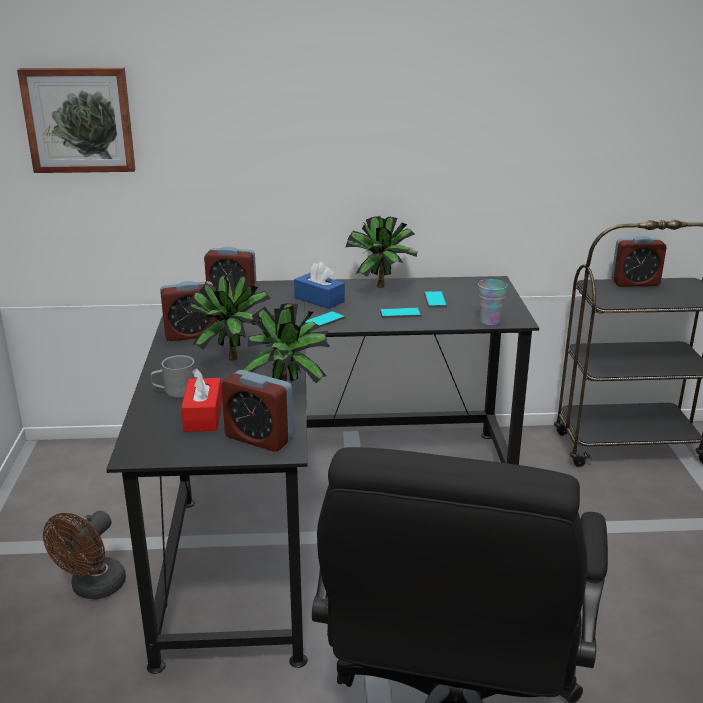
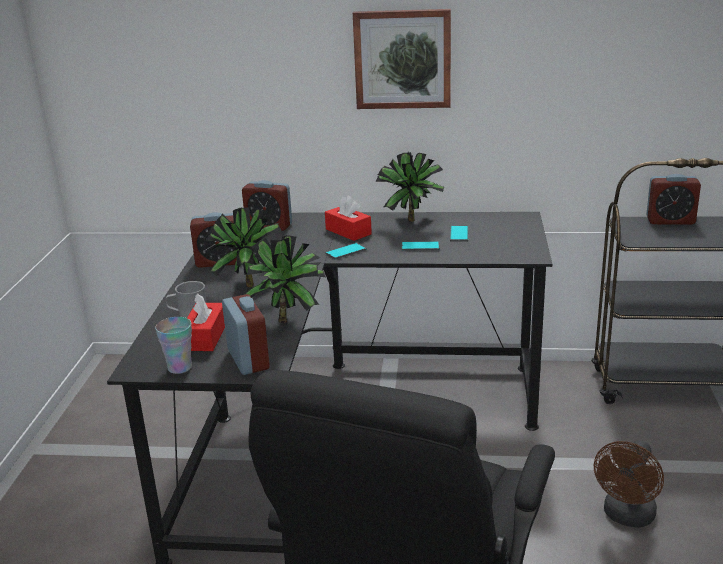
camera: 10 degrees right, 0 degrees up
picture [17,68,135,173] -> picture moved to [353,9,451,109]
brown fan [43,510,126,599] -> brown fan moved to [594,440,664,528]
alarm clock [221,370,294,452] -> alarm clock turned 150 degrees counterclockwise [222,294,270,375]
blue tissue box [294,262,345,309] -> red tissue box [325,196,372,241]
cup [478,279,507,325] -> cup moved to [155,317,192,374]

